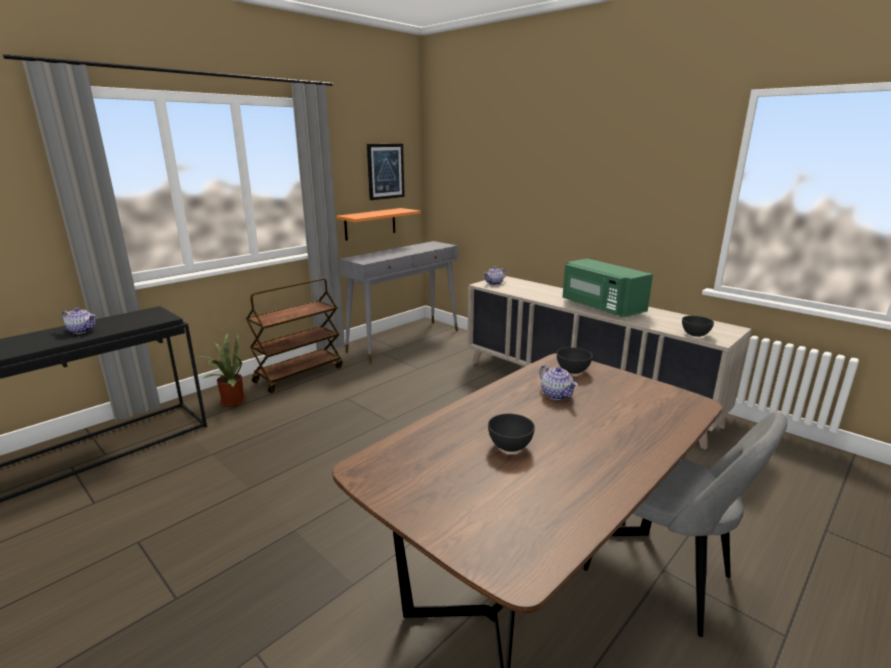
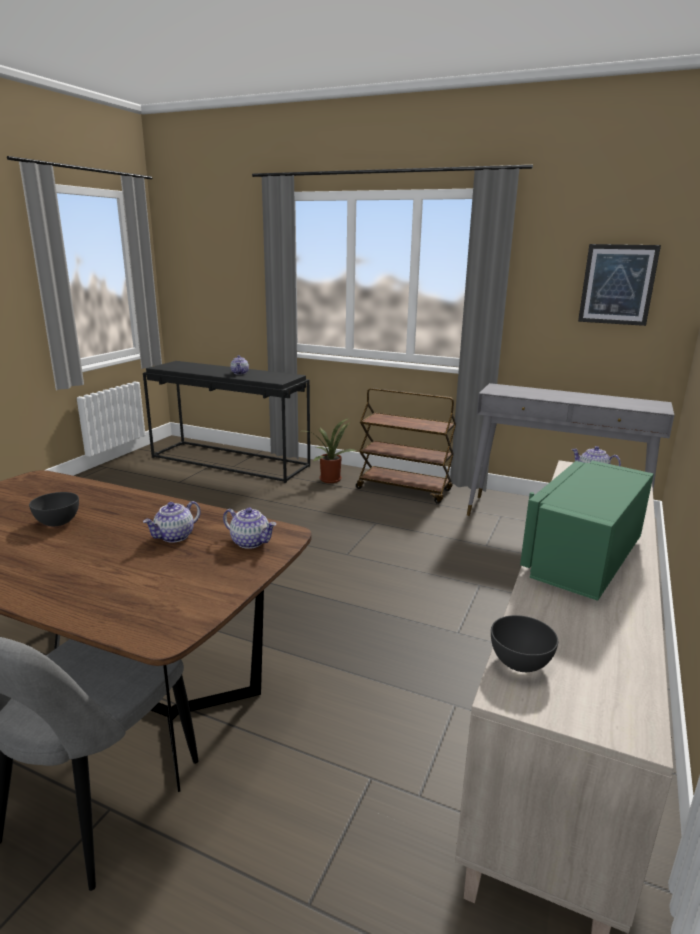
camera: 70 degrees right, 0 degrees up
orange shelf [336,208,420,241] -> none
grey bowl [557,347,593,374] -> teapot [223,507,276,549]

